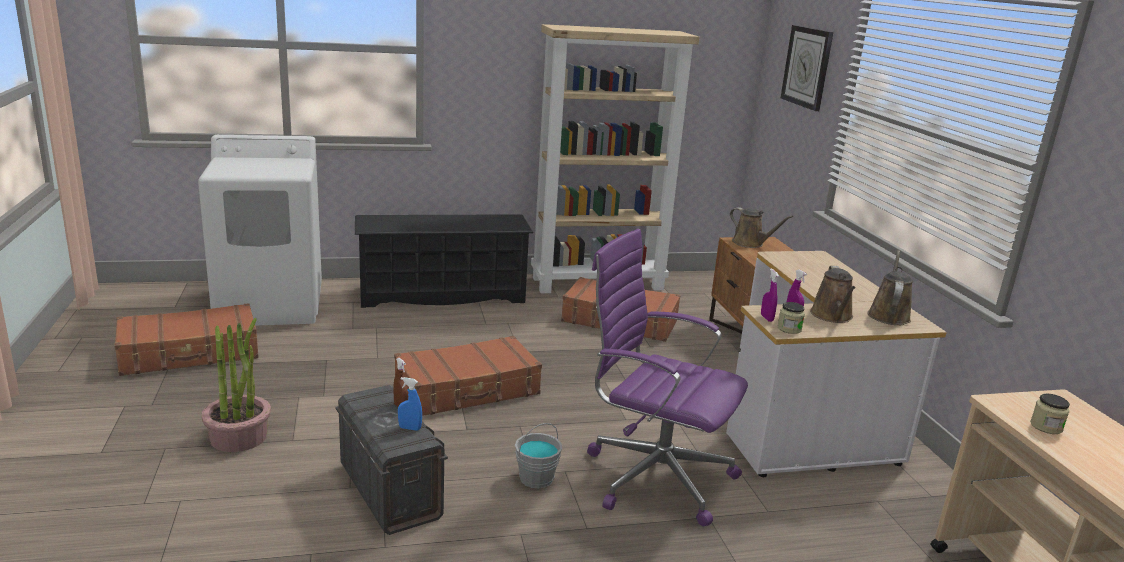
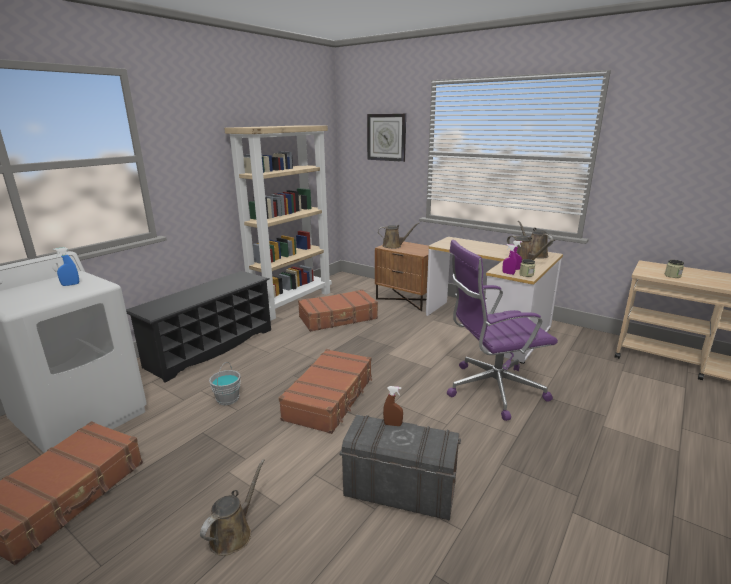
camera: 40 degrees left, 0 degrees up
potted plant [201,318,271,452] -> brown watering can [200,459,265,556]
blue spray bottle [398,377,422,431] -> blue spray bottle moved to [53,247,79,286]
grey bucket [515,423,562,488] -> grey bucket moved to [209,362,241,405]

